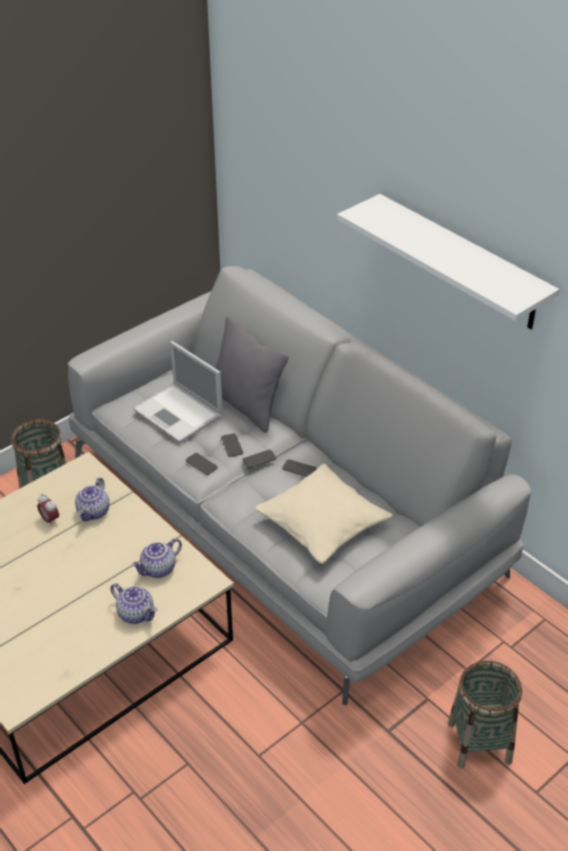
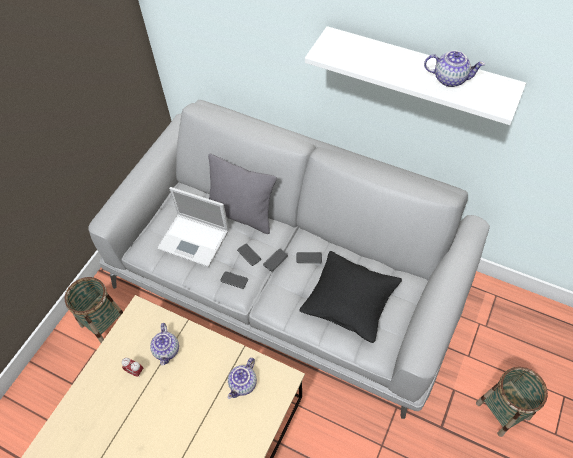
camera: 20 degrees left, 15 degrees up
teapot [110,583,158,624] -> teapot moved to [424,51,485,87]
beige pillow [255,464,393,564] -> black pillow [299,251,402,343]

